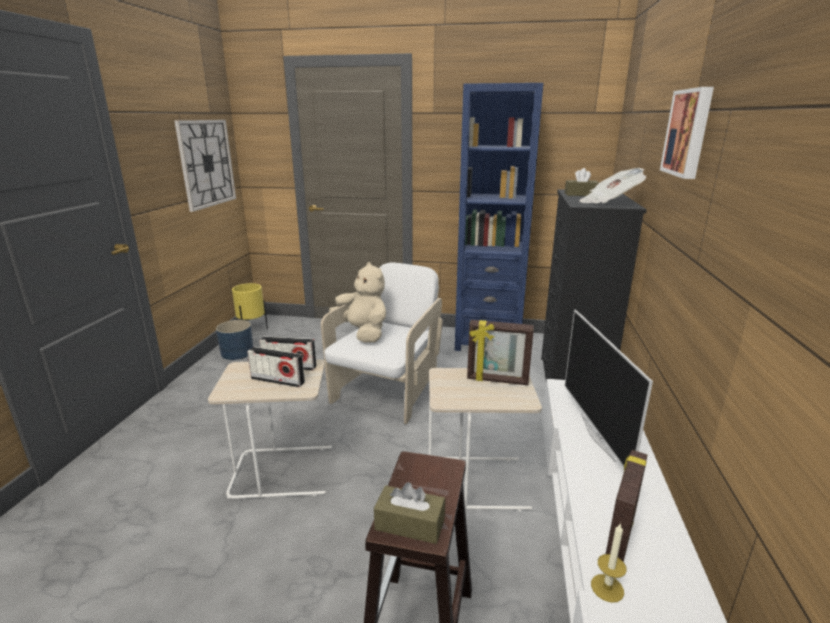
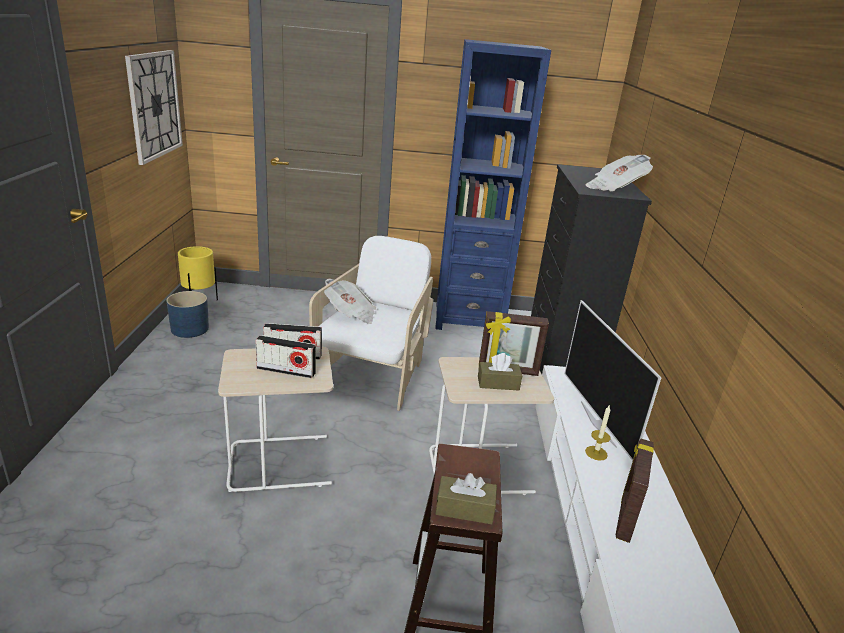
camera: 10 degrees left, 5 degrees up
beige plush toy [329,262,386,343] -> newspaper [324,279,376,324]
brown tissue box [565,168,600,196] -> brown tissue box moved to [478,353,522,390]
candle [591,523,627,603] -> candle moved to [585,406,611,461]
picture [660,87,714,179] -> none

